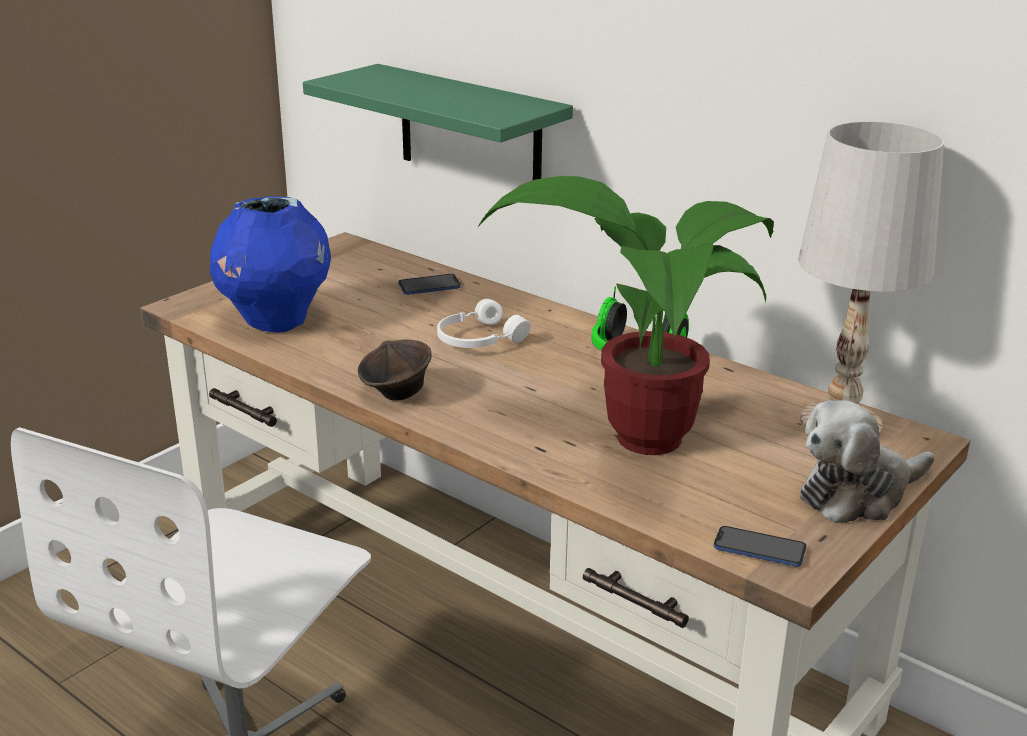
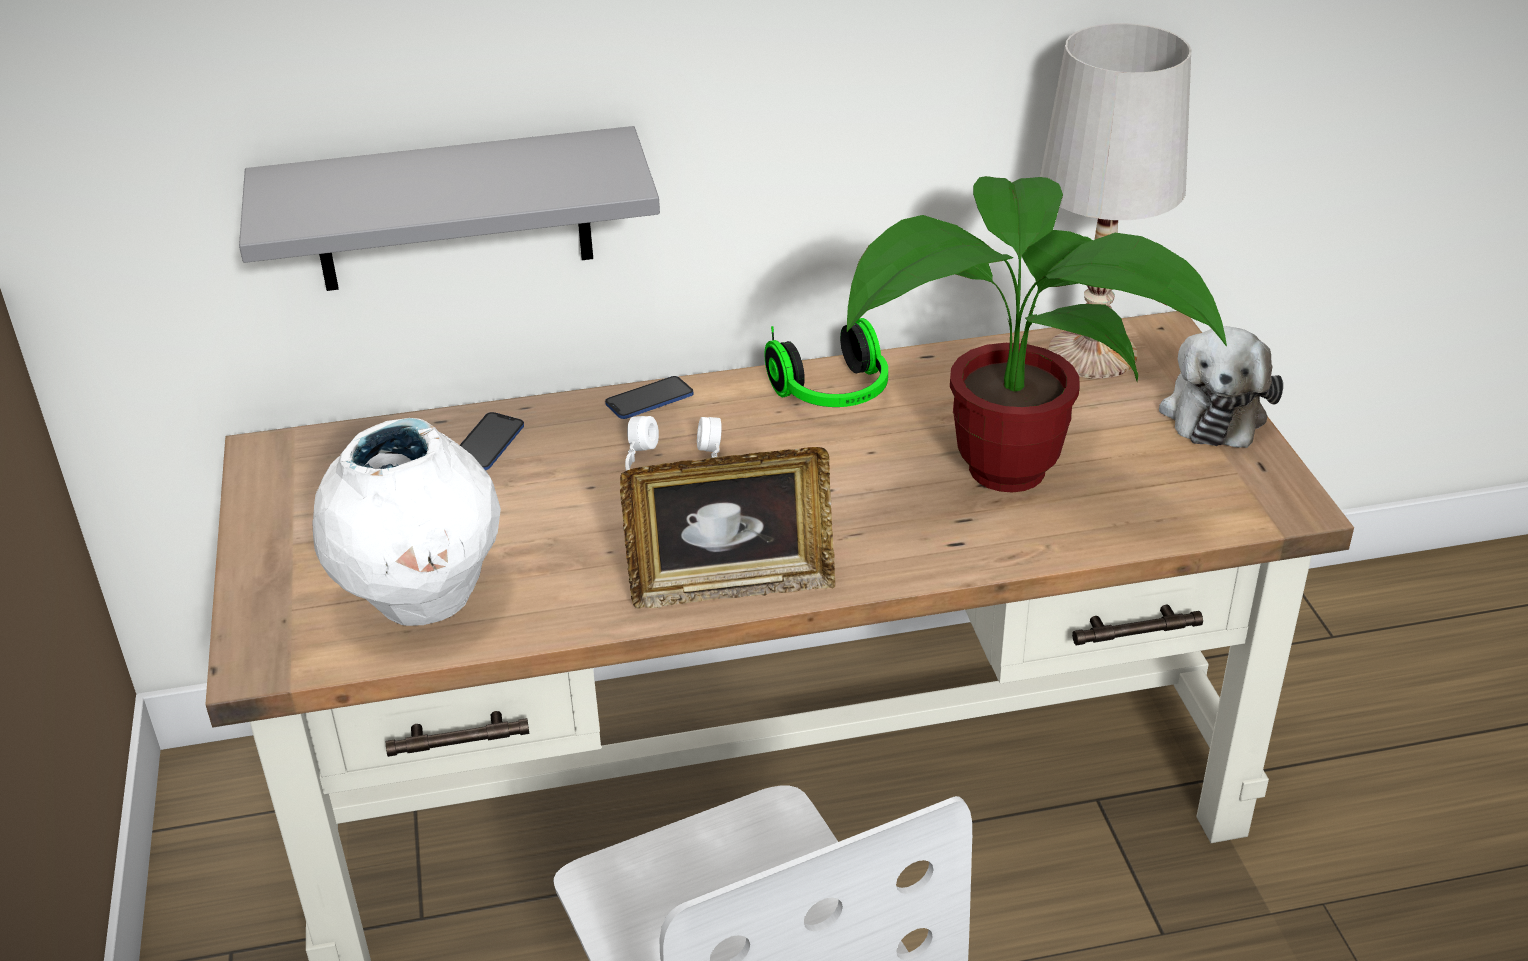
camera: 50 degrees left, 10 degrees up
blue vase [210,196,331,333] -> white vase [312,418,501,626]
green shelf [303,64,573,180] -> grey shelf [239,126,660,291]
brown bowl [358,339,432,401] -> picture frame [620,447,835,609]
phone [714,526,807,567] -> phone moved to [605,376,694,419]

